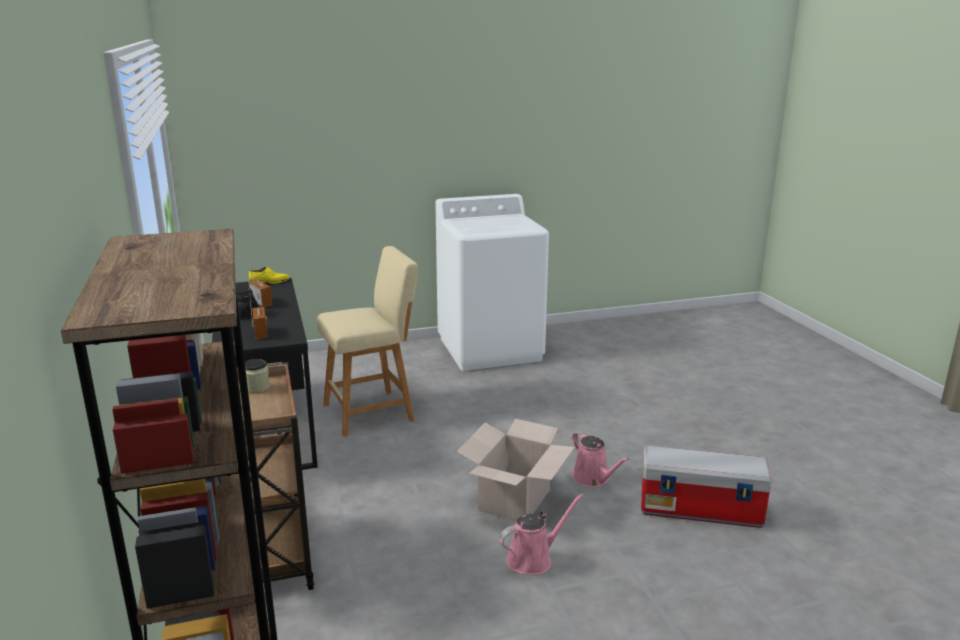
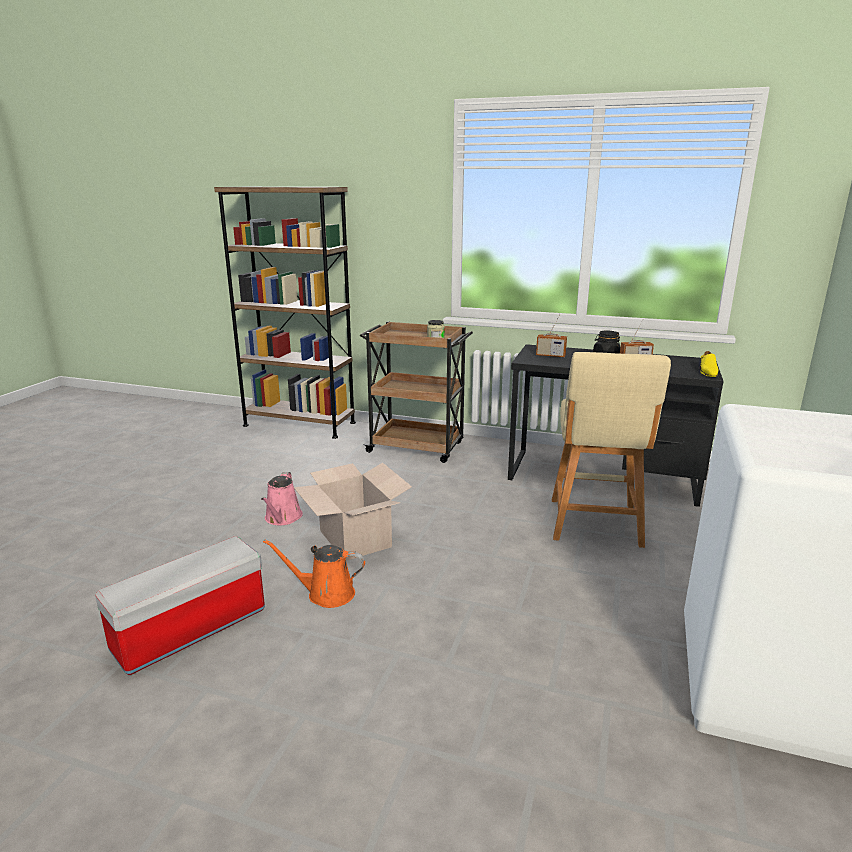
camera: 125 degrees right, 0 degrees up
pink watering can [572,431,630,487] -> orange watering can [263,539,365,608]

